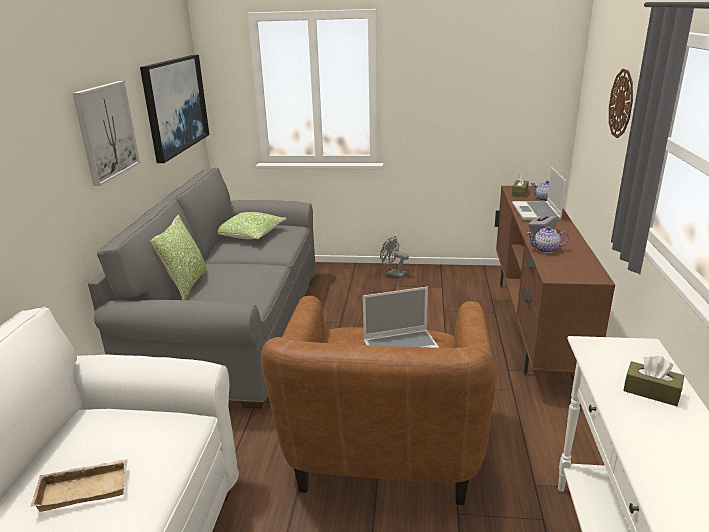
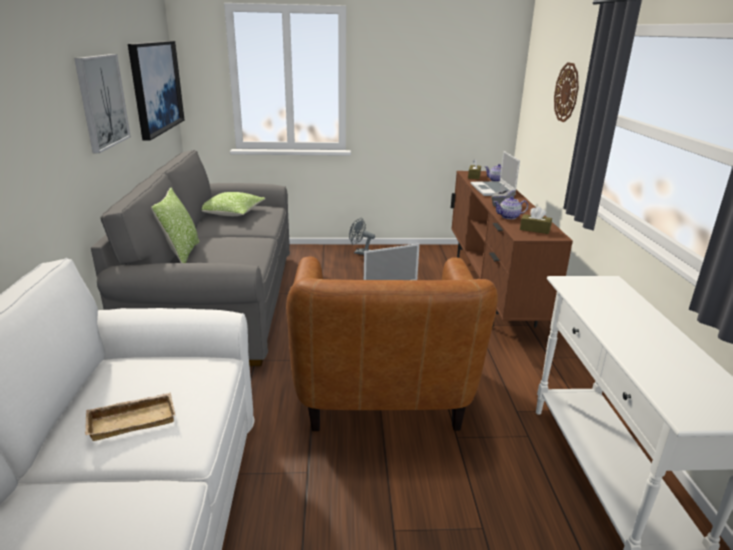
camera: 10 degrees left, 0 degrees up
brown tissue box [623,356,684,406] -> brown tissue box moved to [520,206,552,234]

